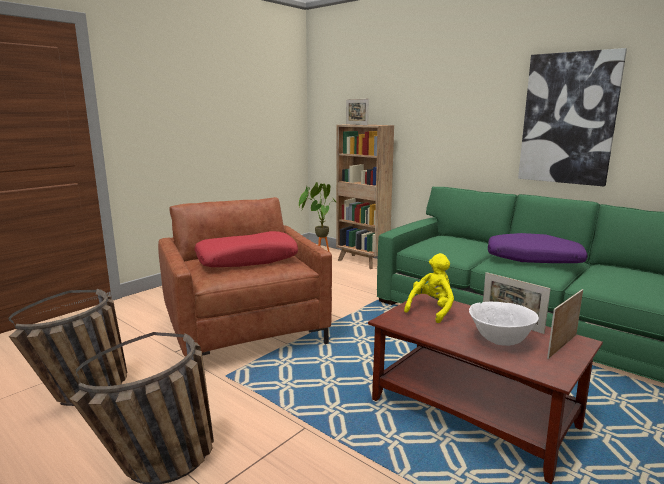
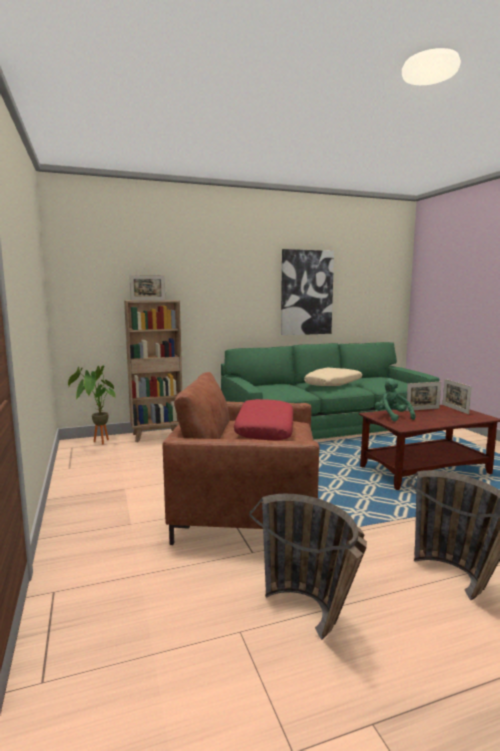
camera: 60 degrees left, 5 degrees down
yellow plush toy [404,253,454,323] -> green plush toy [375,378,416,422]
white bowl [469,302,539,346] -> none
purple pillow [488,233,588,263] -> beige pillow [304,367,362,386]

